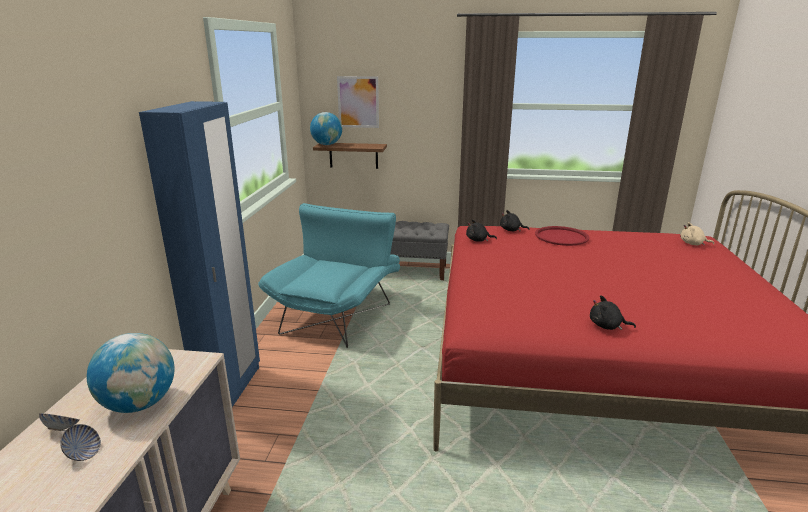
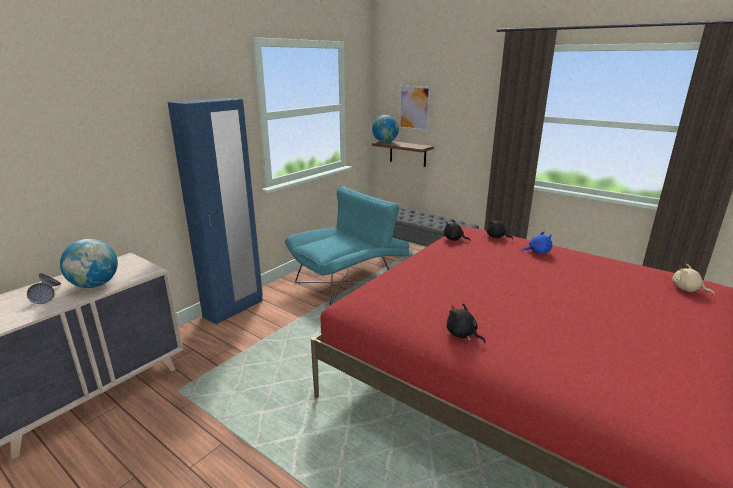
camera: 30 degrees right, 0 degrees up
red tray [535,226,589,246] -> blue plush toy [521,232,552,254]

